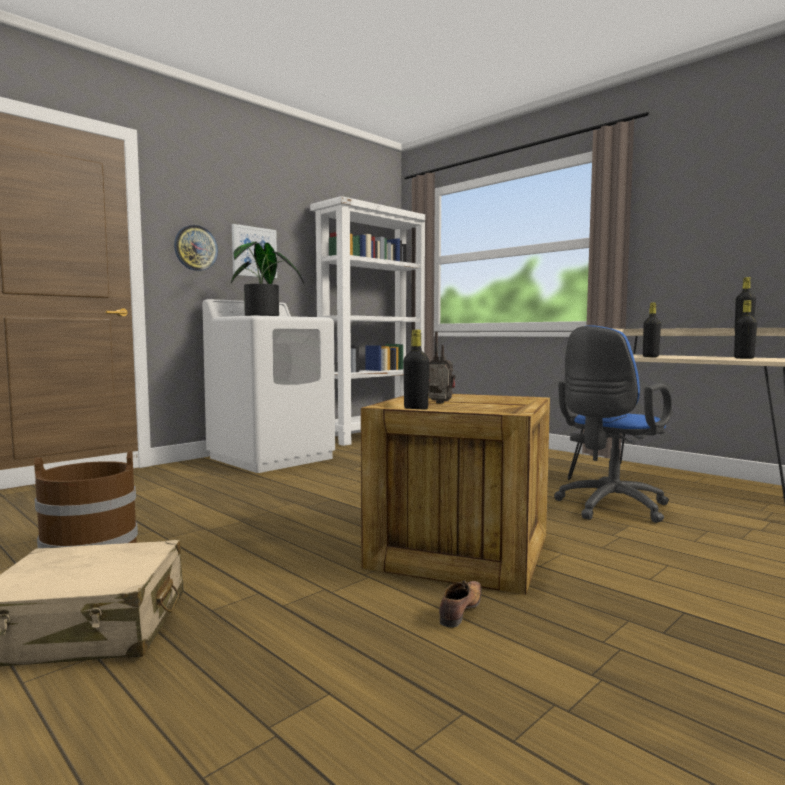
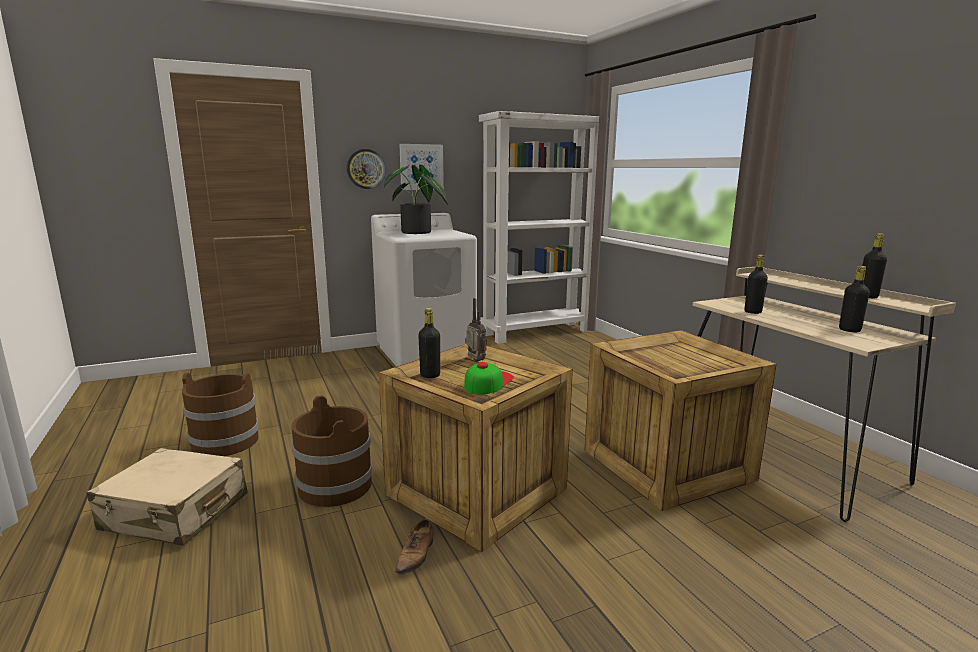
camera: 20 degrees right, 10 degrees up
shoe [439,580,482,628] -> shoe turned 150 degrees clockwise [395,519,434,575]
blue office chair [554,325,672,523] -> crate [584,330,777,511]
none -> brown bucket [292,395,372,507]
none -> cap [464,362,514,394]

